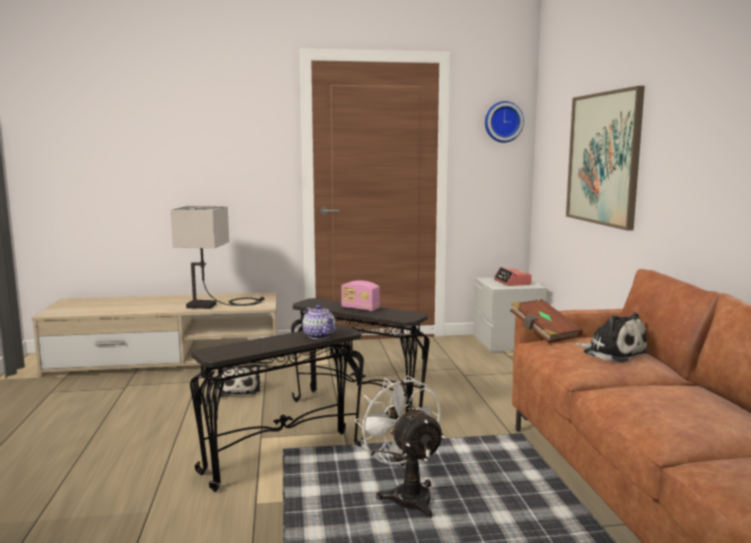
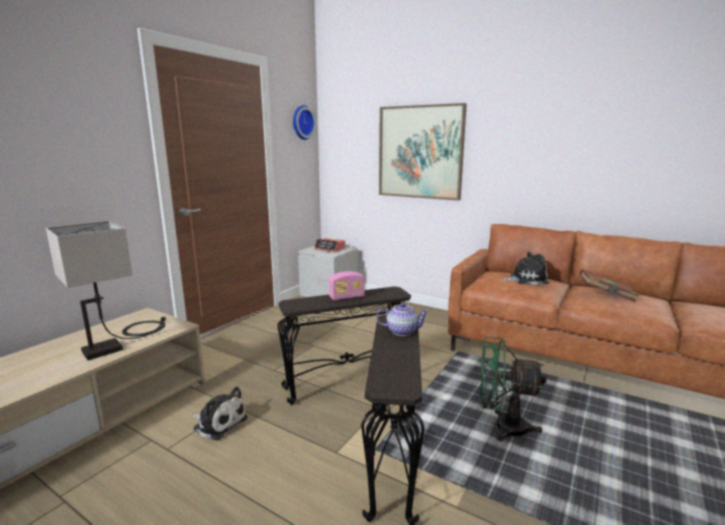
camera: 50 degrees left, 5 degrees up
white fan [355,375,445,518] -> green fan [480,337,546,442]
brown book [510,299,583,343] -> brown book moved to [579,269,639,302]

